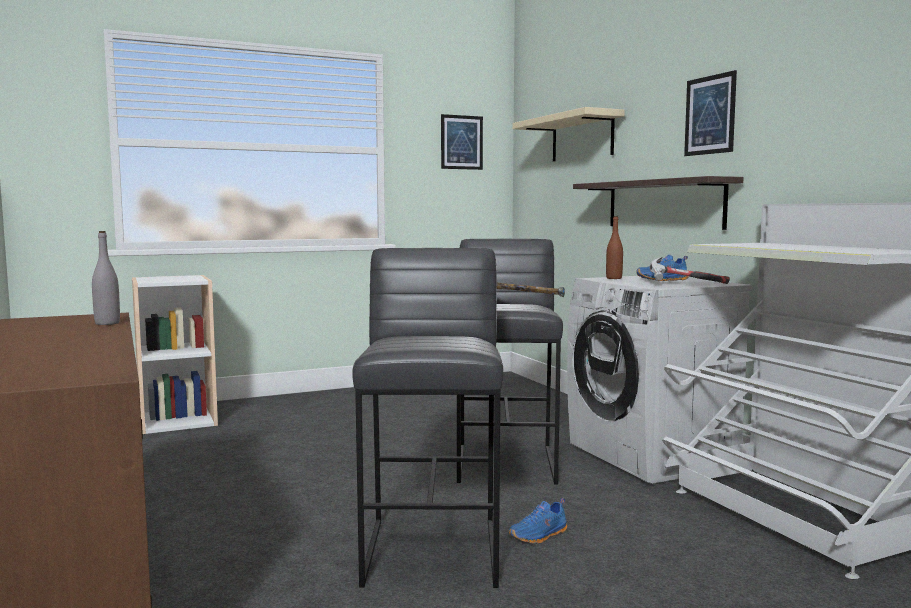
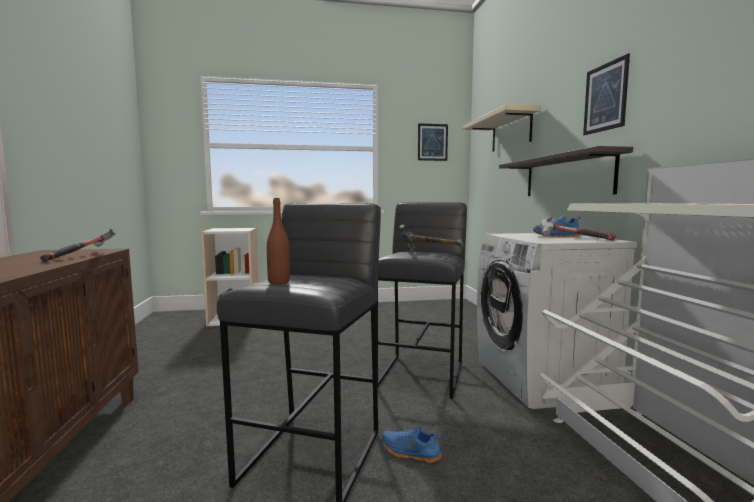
camera: 15 degrees right, 0 degrees up
grey bottle [92,231,120,325] -> hammer [40,228,116,262]
blue shoe [509,498,567,544] -> blue shoe turned 45 degrees clockwise [382,426,442,463]
brown bottle [606,216,623,279] -> brown bottle moved to [267,198,290,284]

